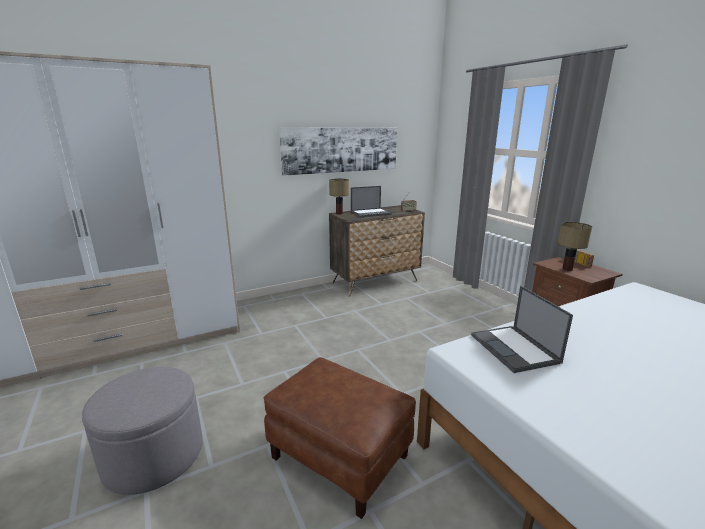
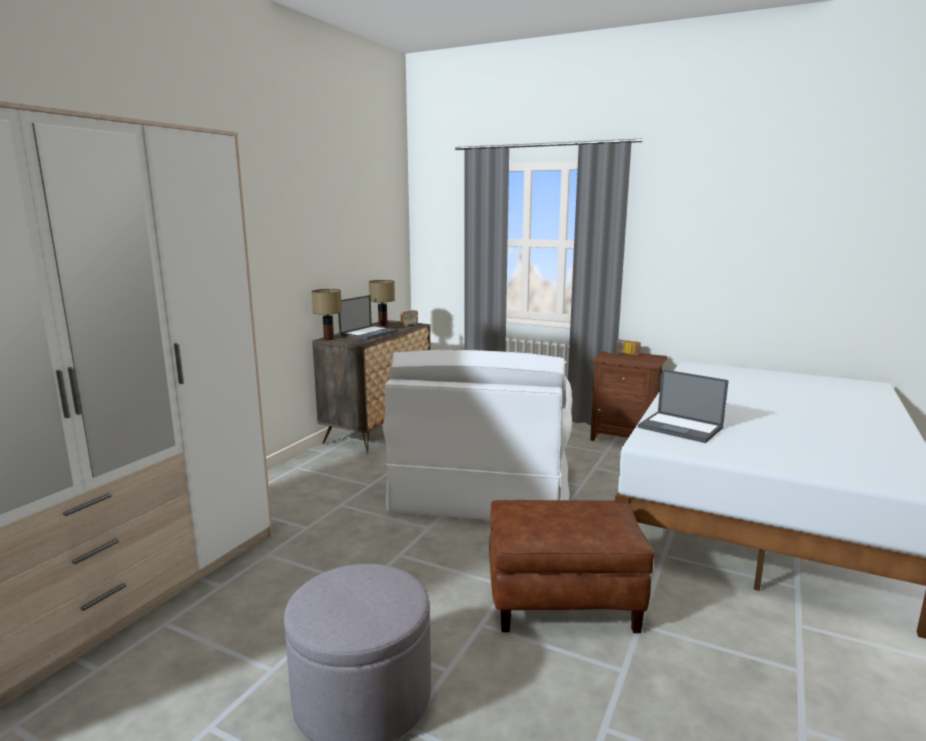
camera: 35 degrees left, 5 degrees down
picture [279,127,397,176] -> none
table lamp [558,222,592,271] -> table lamp moved to [369,280,395,326]
none -> white armchair [383,350,572,520]

